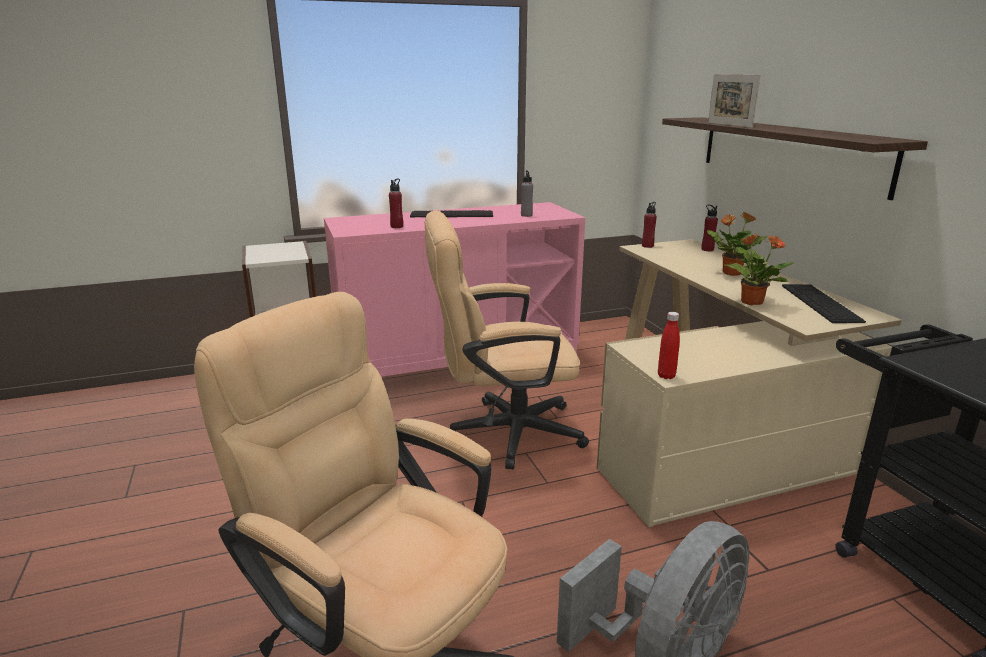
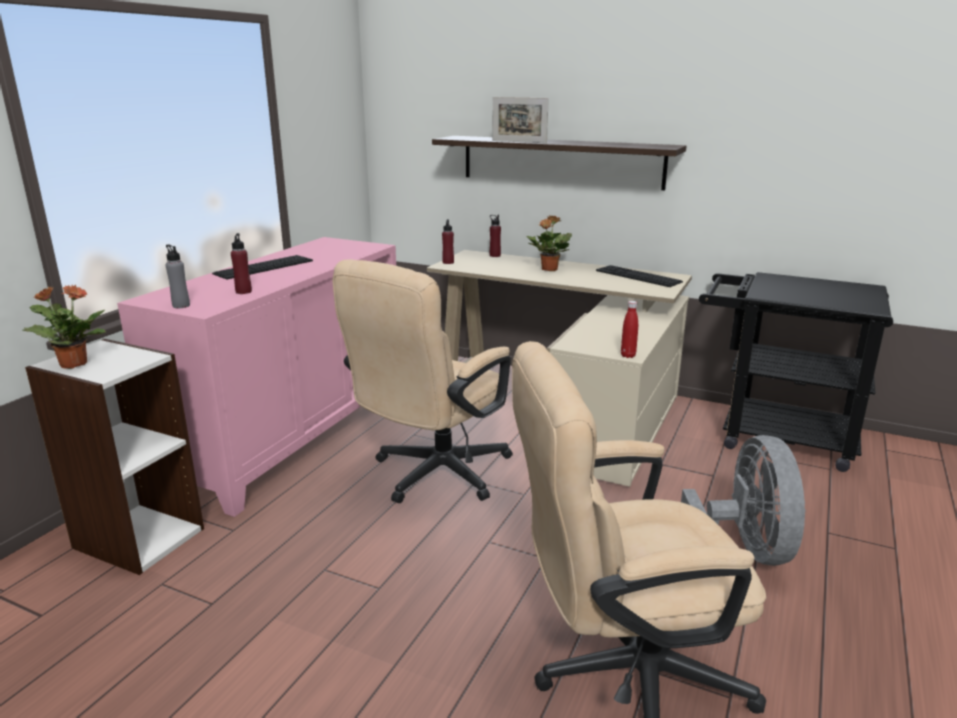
camera: 45 degrees left, 0 degrees up
grey bottle [521,170,533,217] -> grey bottle moved to [166,244,190,308]
potted plant [725,233,794,305] -> potted plant moved to [22,285,106,369]

